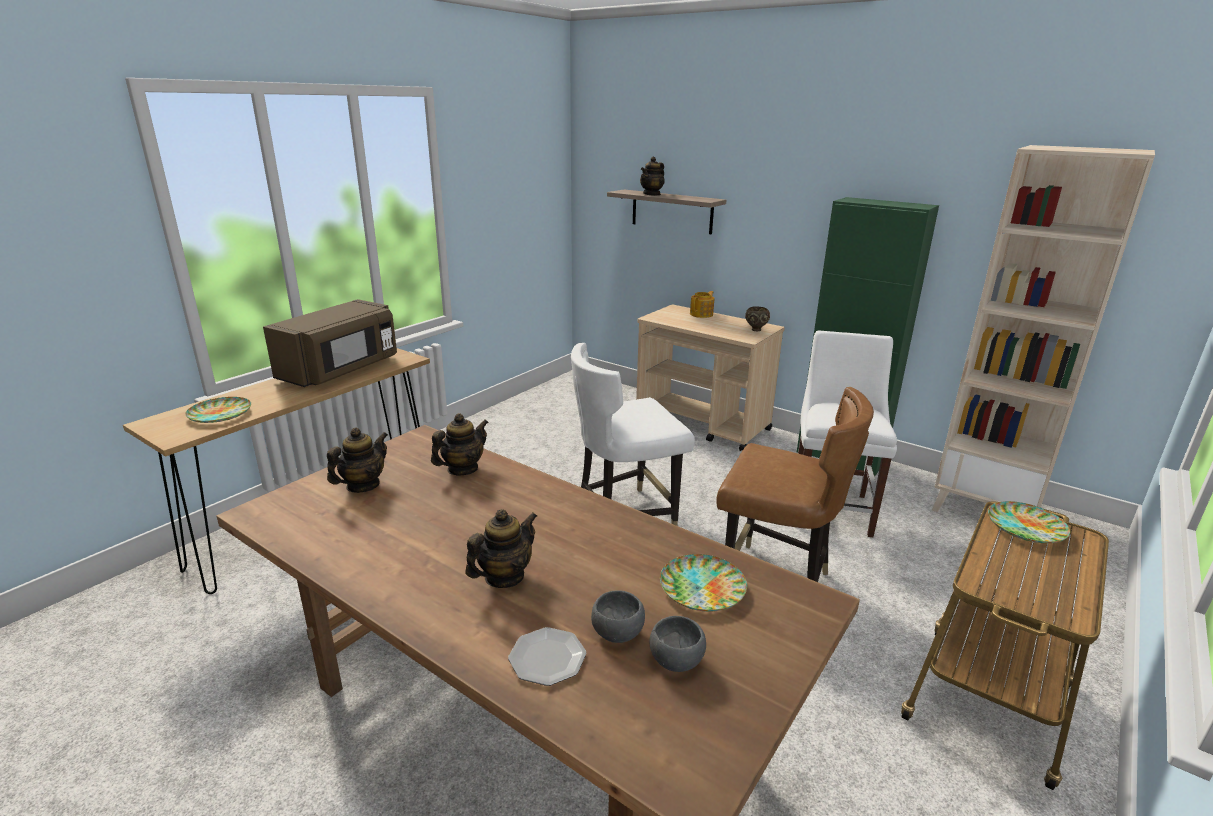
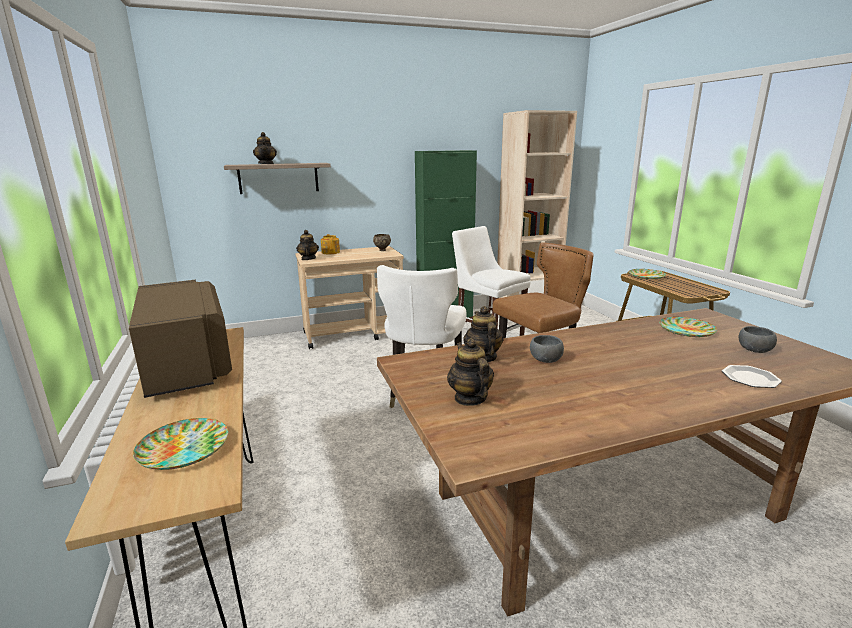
camera: 55 degrees left, 5 degrees down
teapot [465,509,537,588] -> teapot moved to [296,230,319,260]
grey bowl [591,590,645,643] -> grey bowl moved to [530,335,564,363]

